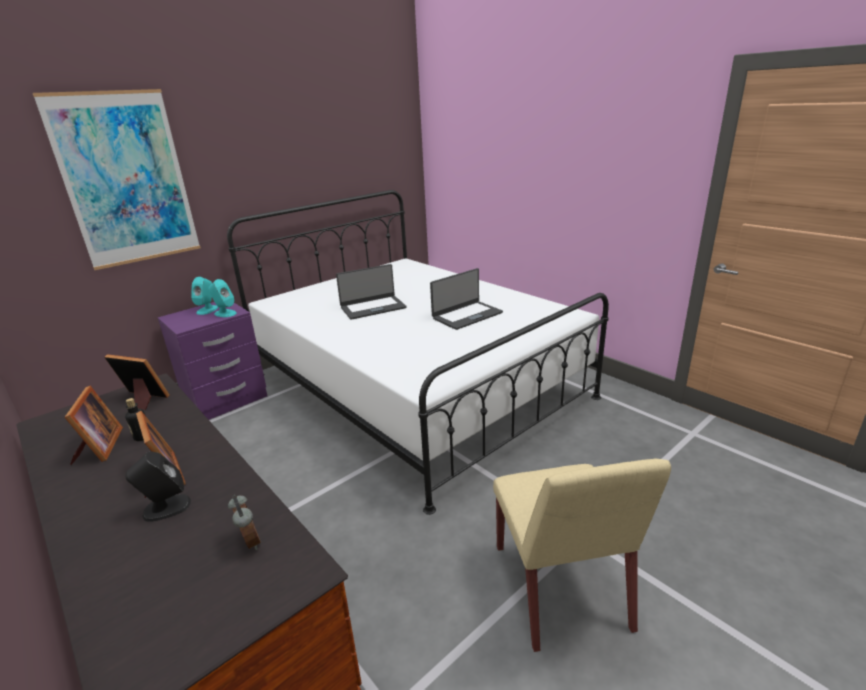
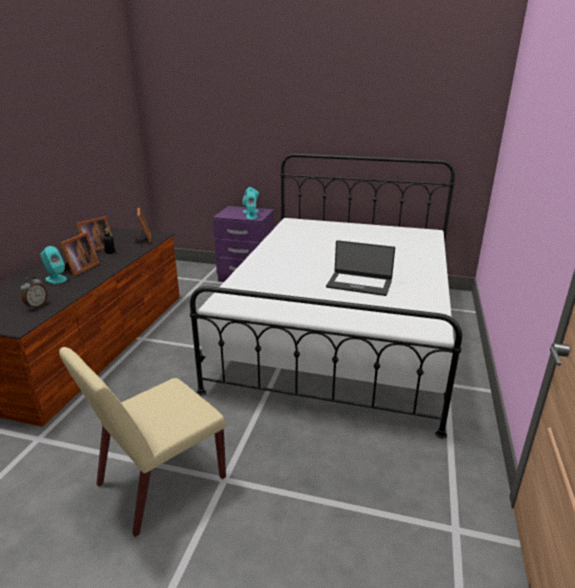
camera: 55 degrees right, 0 degrees up
picture [33,89,201,270] -> none
black speaker [126,451,191,522] -> turquoise speaker [41,246,67,284]
laptop [336,264,407,320] -> none

